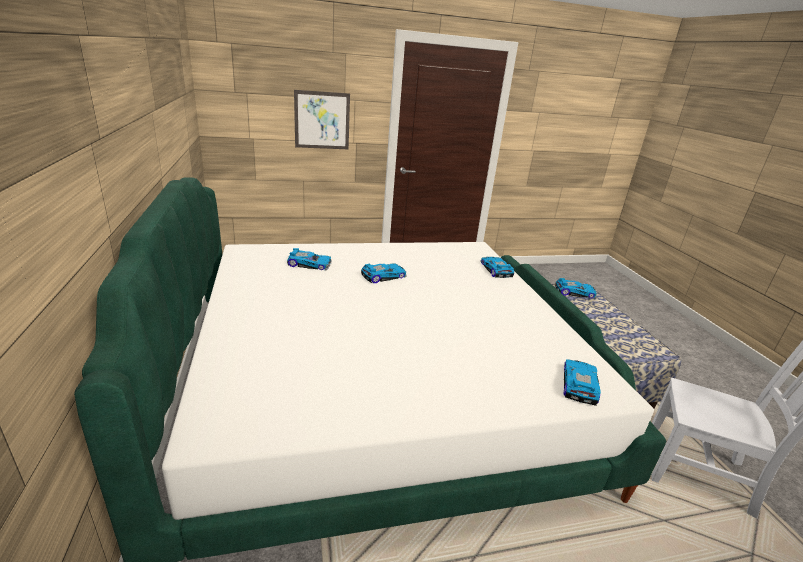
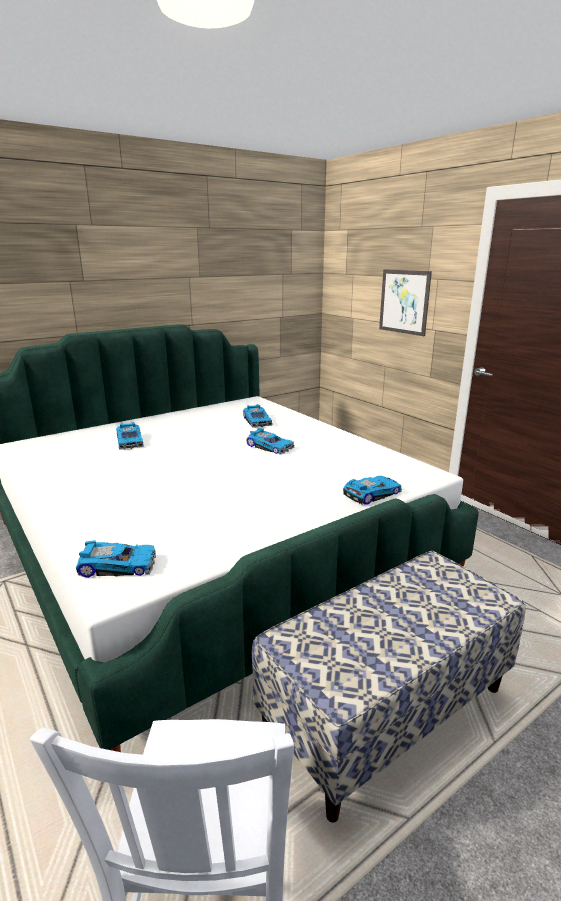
camera: 70 degrees right, 5 degrees down
toy car [555,278,597,298] -> toy car moved to [116,422,144,450]

